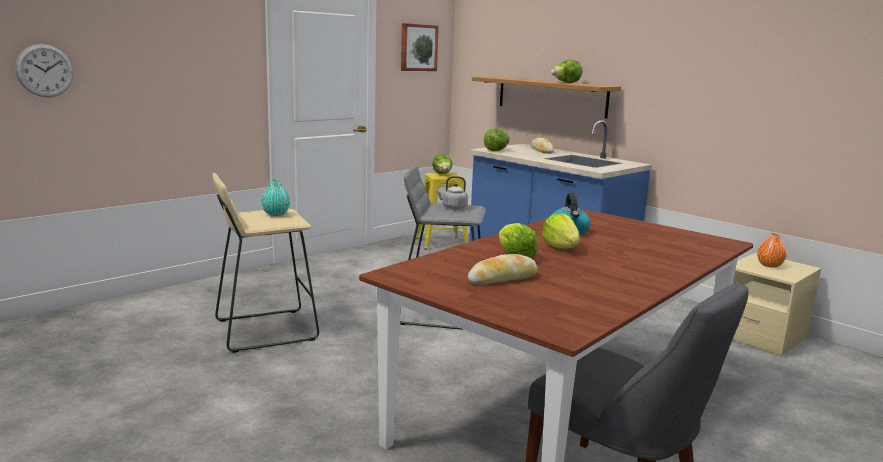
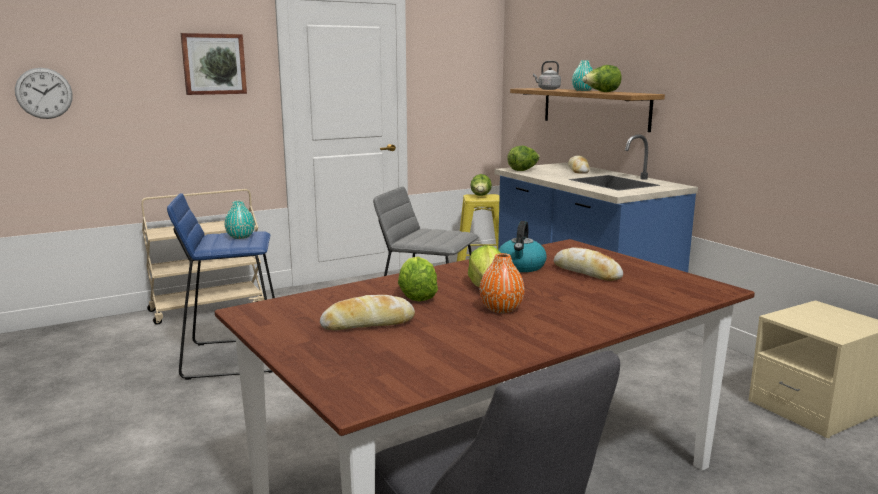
camera: 15 degrees right, 0 degrees up
beige stool [212,173,319,353] -> blue stool [167,193,275,380]
picture [401,23,439,71] -> picture moved to [181,33,247,95]
grey kettle [436,176,468,209] -> grey kettle moved to [533,61,561,90]
orange vase [757,233,786,268] -> orange vase moved to [479,253,525,313]
none -> beige cart [141,189,264,325]
none -> bread [554,247,623,281]
none -> turquoise vase [572,61,593,91]

